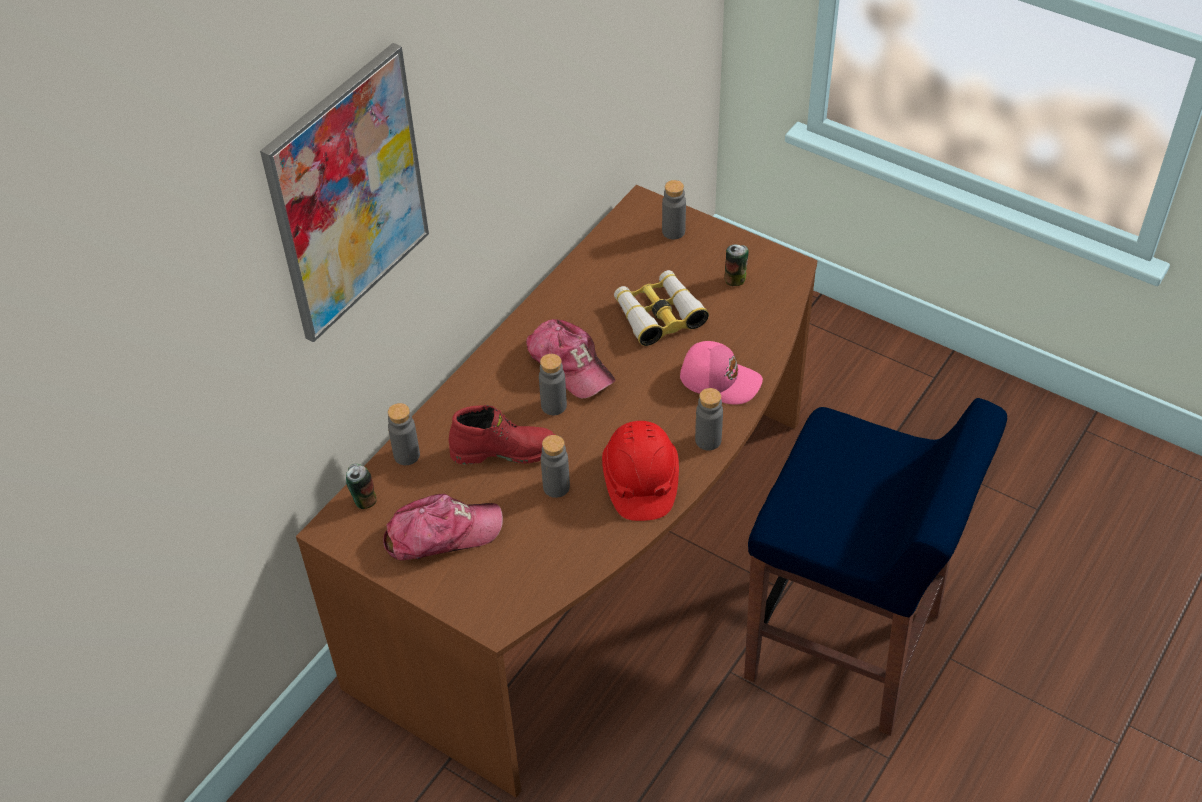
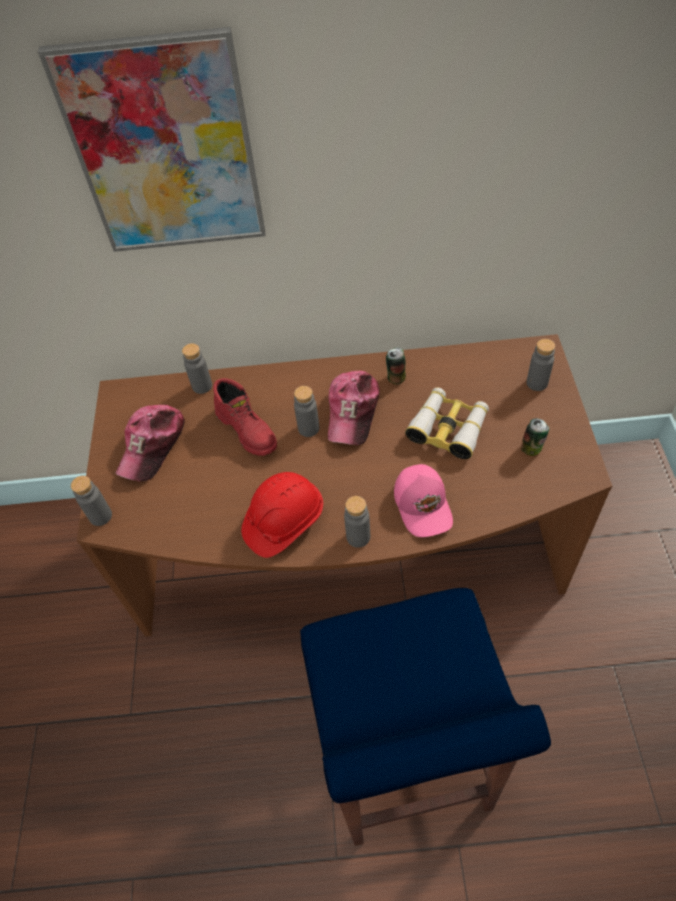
camera: 55 degrees right, 5 degrees up
can [346,464,376,509] -> can moved to [386,347,406,385]
cap [383,494,503,560] -> cap turned 75 degrees clockwise [116,405,185,481]
grey bottle [541,435,570,498] -> grey bottle moved to [71,476,112,526]

